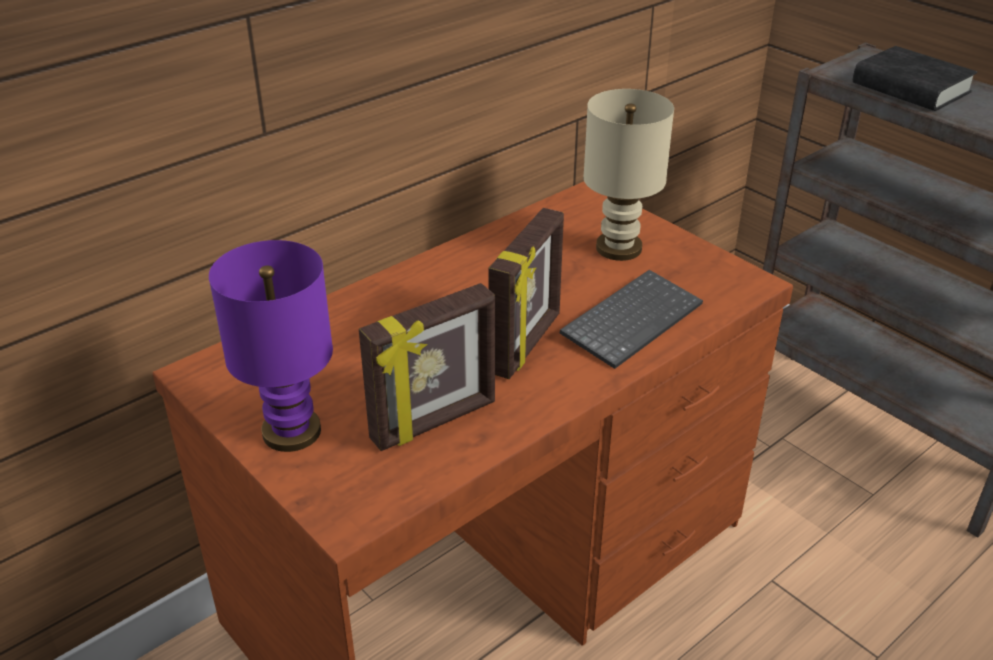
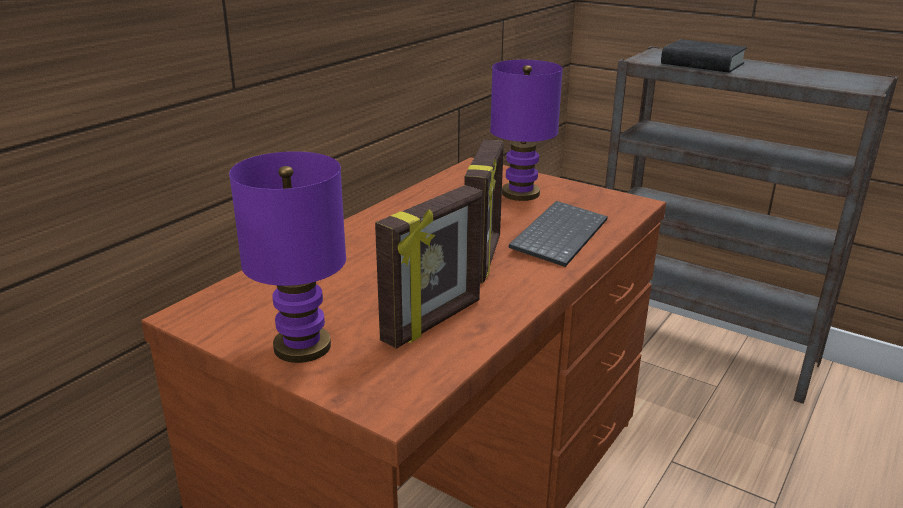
camera: 15 degrees left, 10 degrees down
beige table lamp [583,89,674,261] -> purple table lamp [490,60,563,201]

